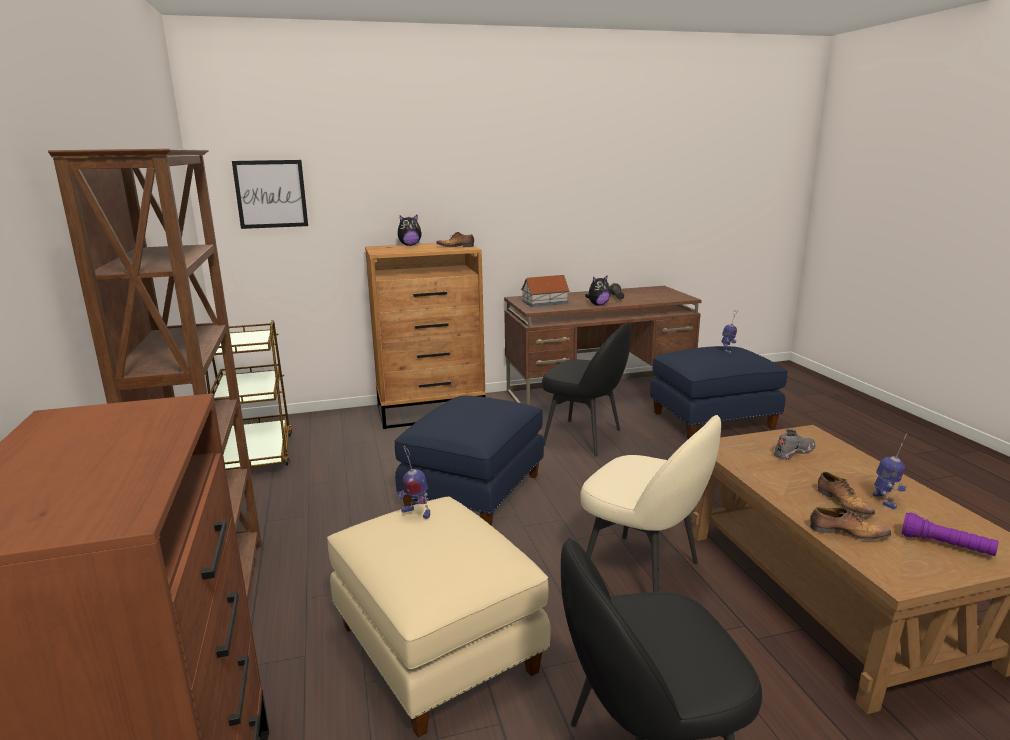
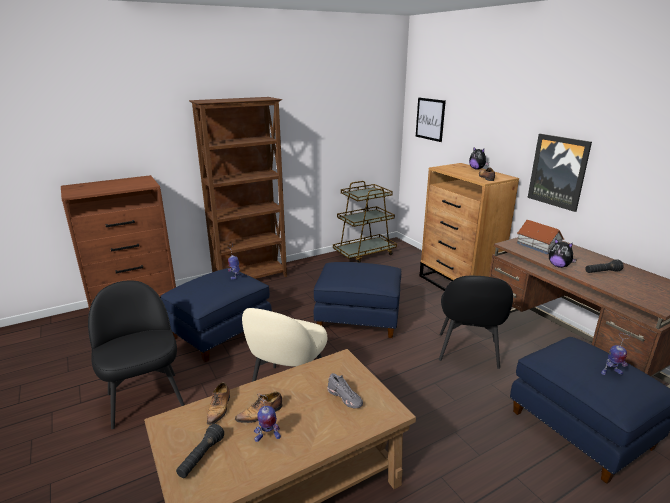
camera: 75 degrees right, 5 degrees up
beige ottoman [327,497,550,737] -> blue ottoman [160,268,272,362]
purple flashlight [902,512,998,556] -> black flashlight [176,424,224,478]
none -> picture [528,134,592,212]

